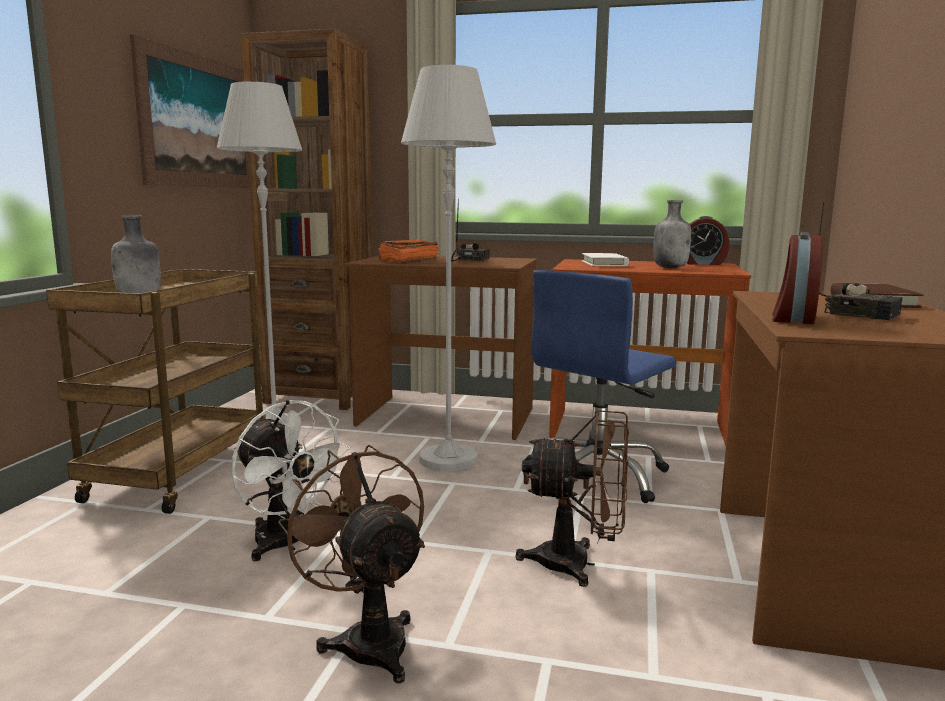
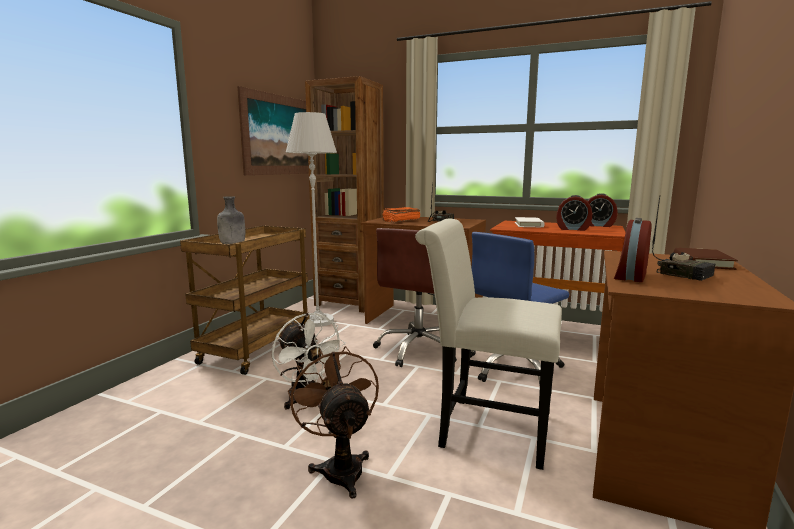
camera: 10 degrees right, 0 degrees up
white floor lamp [401,65,496,471] -> brown office chair [373,228,457,367]
brown fan [516,410,629,587] -> white chair [415,218,562,470]
grey bottle [653,200,691,268] -> alarm clock [556,195,592,231]

